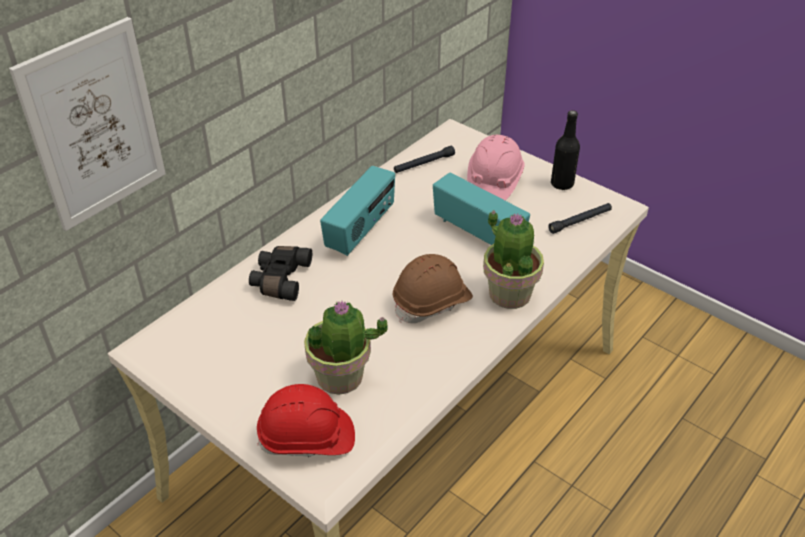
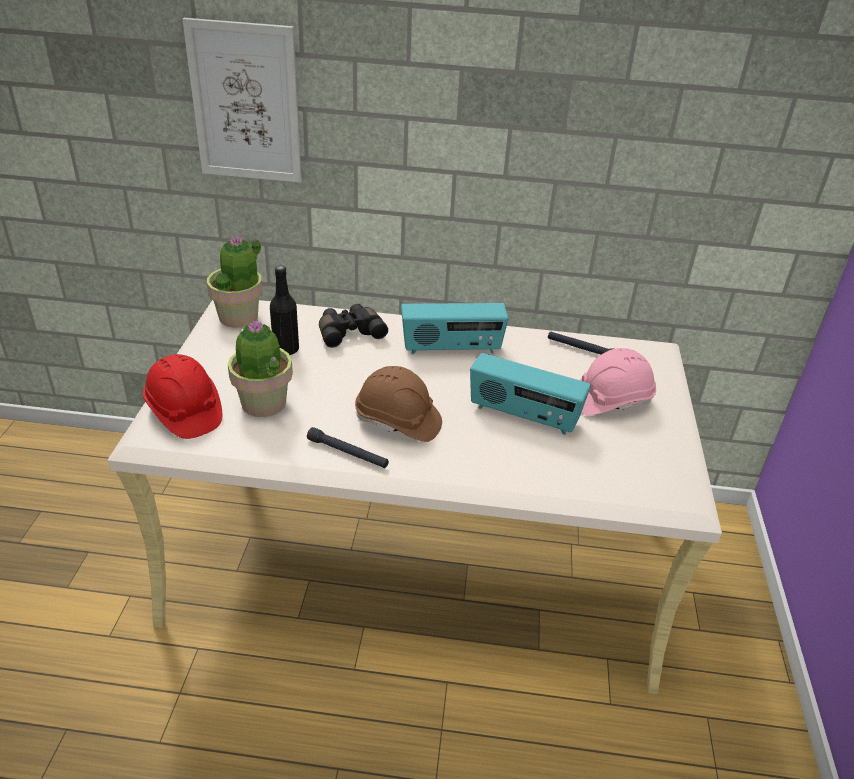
camera: 55 degrees right, 5 degrees down
radio [433,173,530,245] -> radio turned 105 degrees clockwise [470,353,591,435]
potted plant [483,211,544,309] -> potted plant moved to [207,235,263,328]
black flashlight [548,203,612,234] -> black flashlight moved to [307,427,389,468]
black bottle [551,110,580,190] -> black bottle moved to [270,266,299,355]

